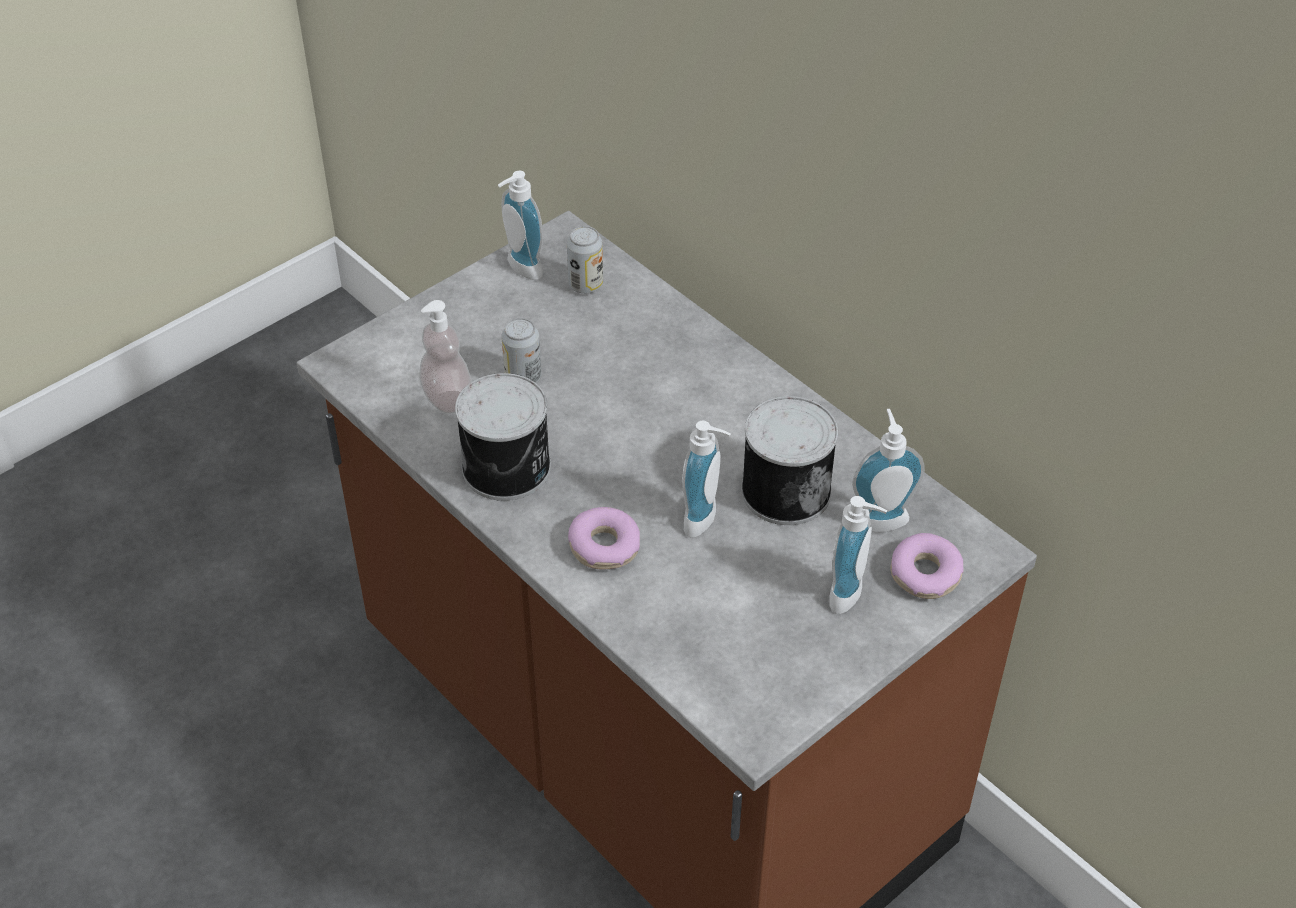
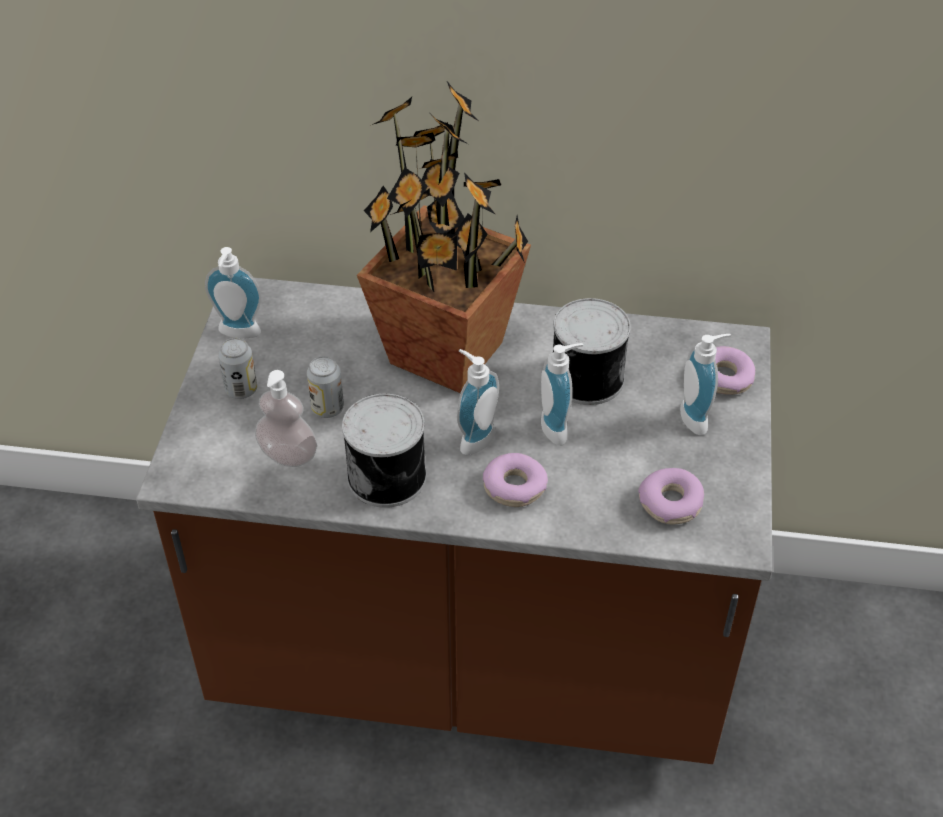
camera: 40 degrees left, 0 degrees up
can [567,226,603,294] -> can moved to [218,338,257,399]
soap dispenser [852,409,925,532] -> soap dispenser moved to [457,349,499,455]
none -> potted plant [357,81,531,393]
none -> donut [638,468,704,524]

